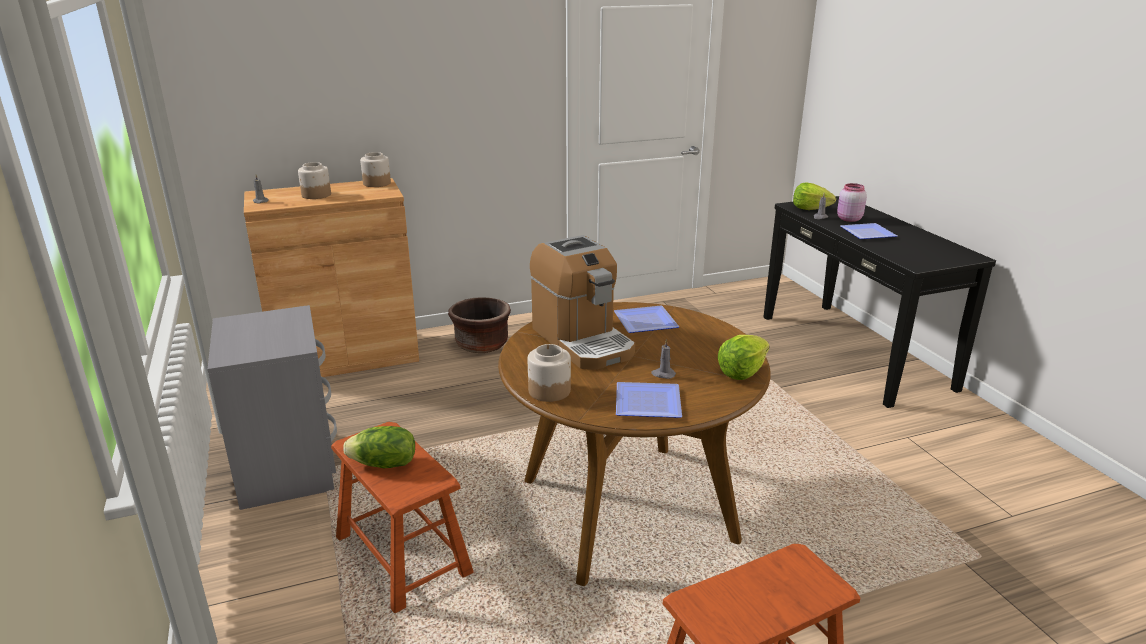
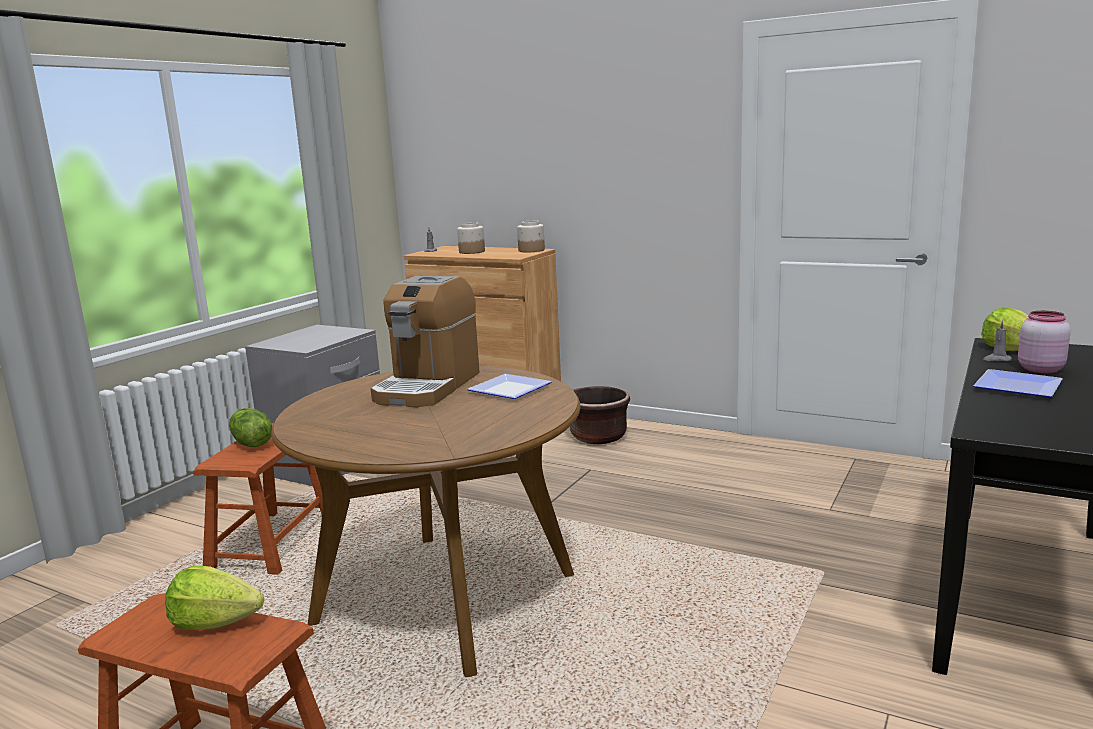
camera: 50 degrees right, 10 degrees down
jar [528,344,571,402] -> none
plate [616,382,682,418] -> none
grey candle [651,339,676,379] -> none
lettuce [718,335,770,380] -> lettuce moved to [165,566,264,630]

